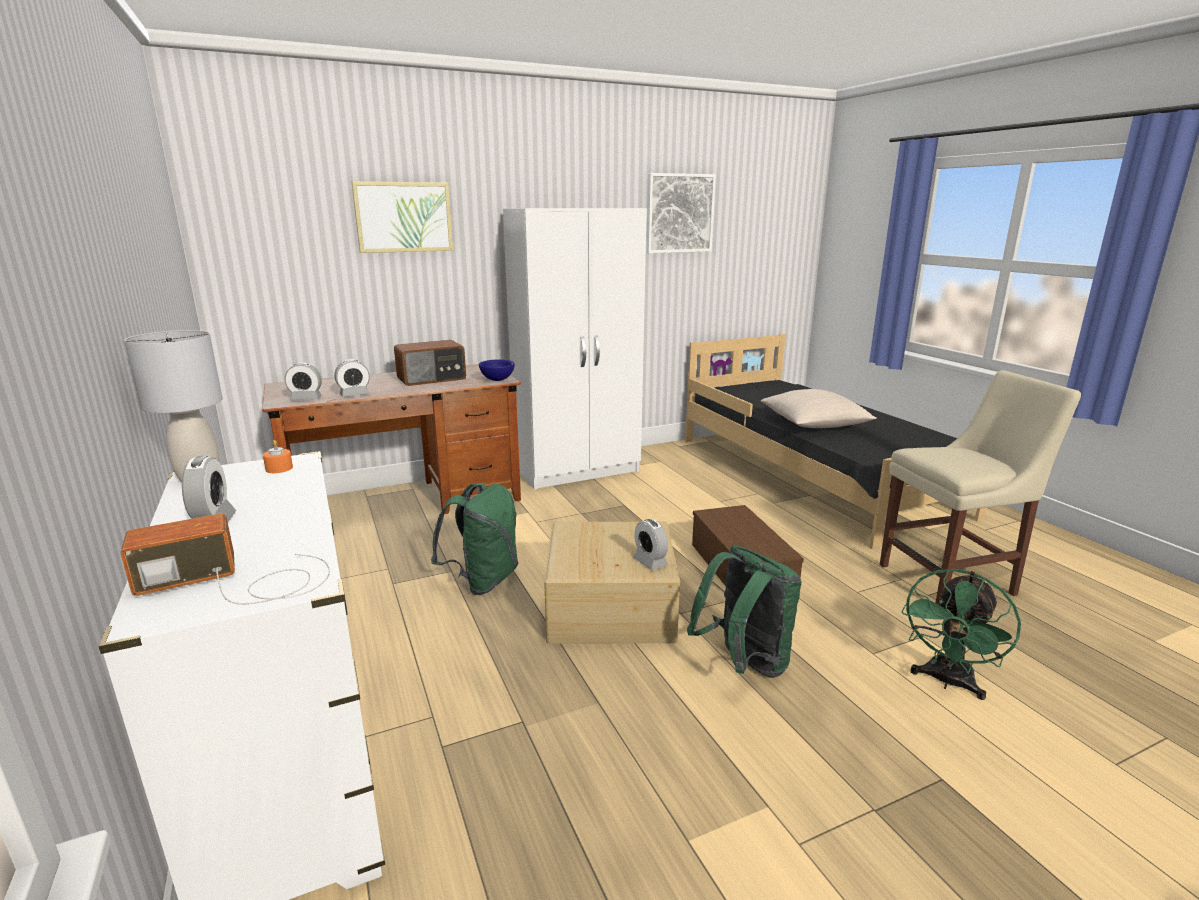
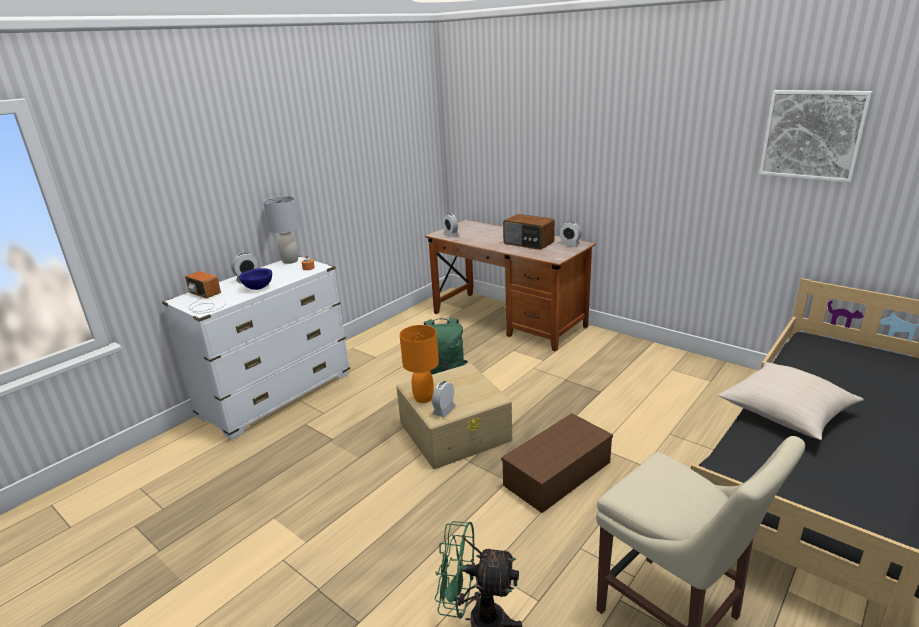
camera: 65 degrees right, 5 degrees up
alarm clock [334,359,370,397] -> alarm clock moved to [559,221,581,247]
picture [351,181,453,253] -> none
blue bowl [479,359,515,381] -> blue bowl moved to [239,268,272,290]
white wardrobe [503,208,647,490] -> none
green backpack [687,545,802,678] -> none
none -> orange table lamp [400,325,439,403]

